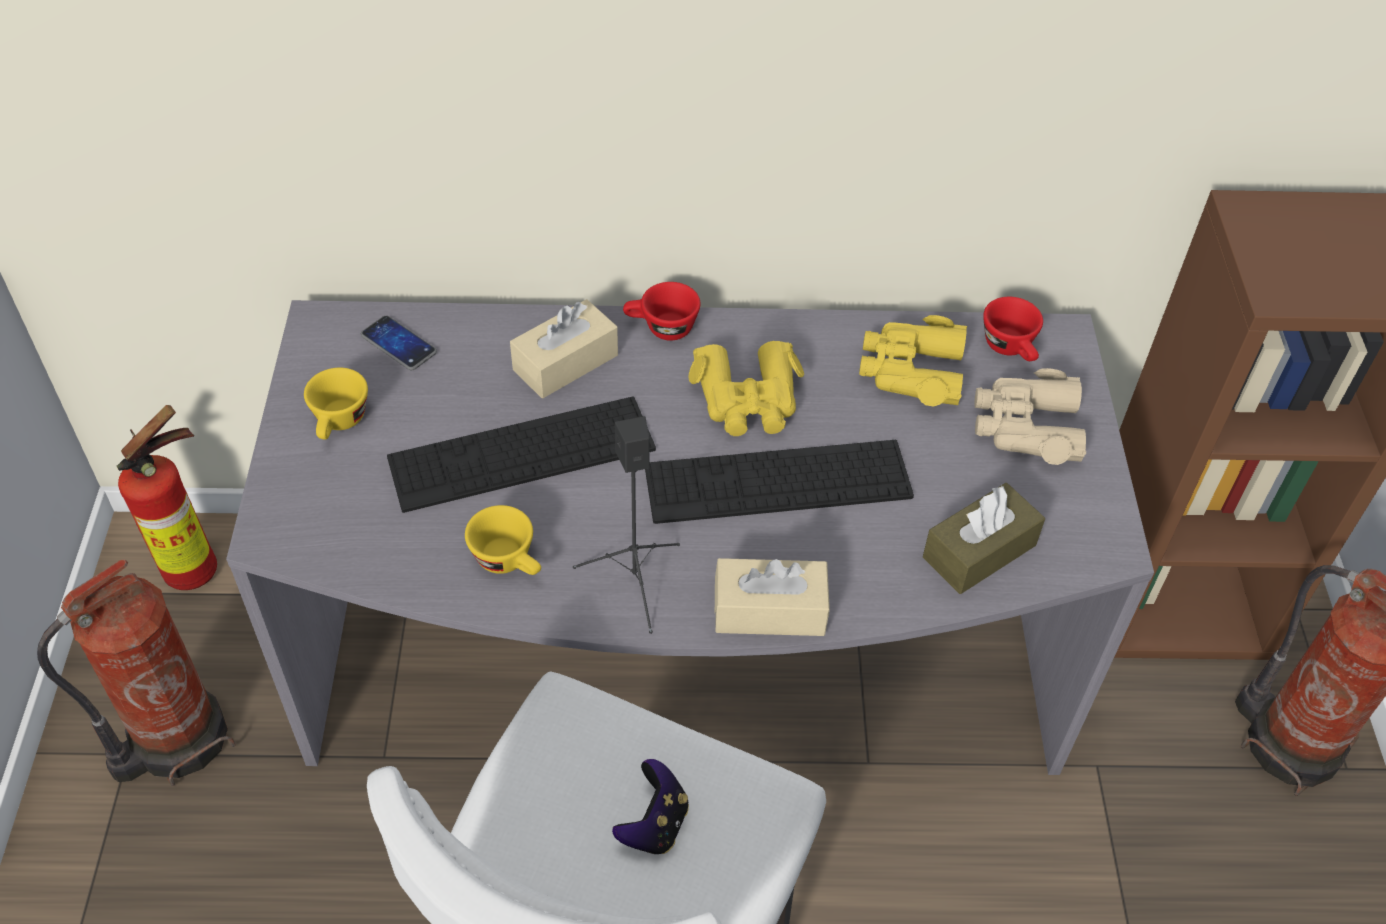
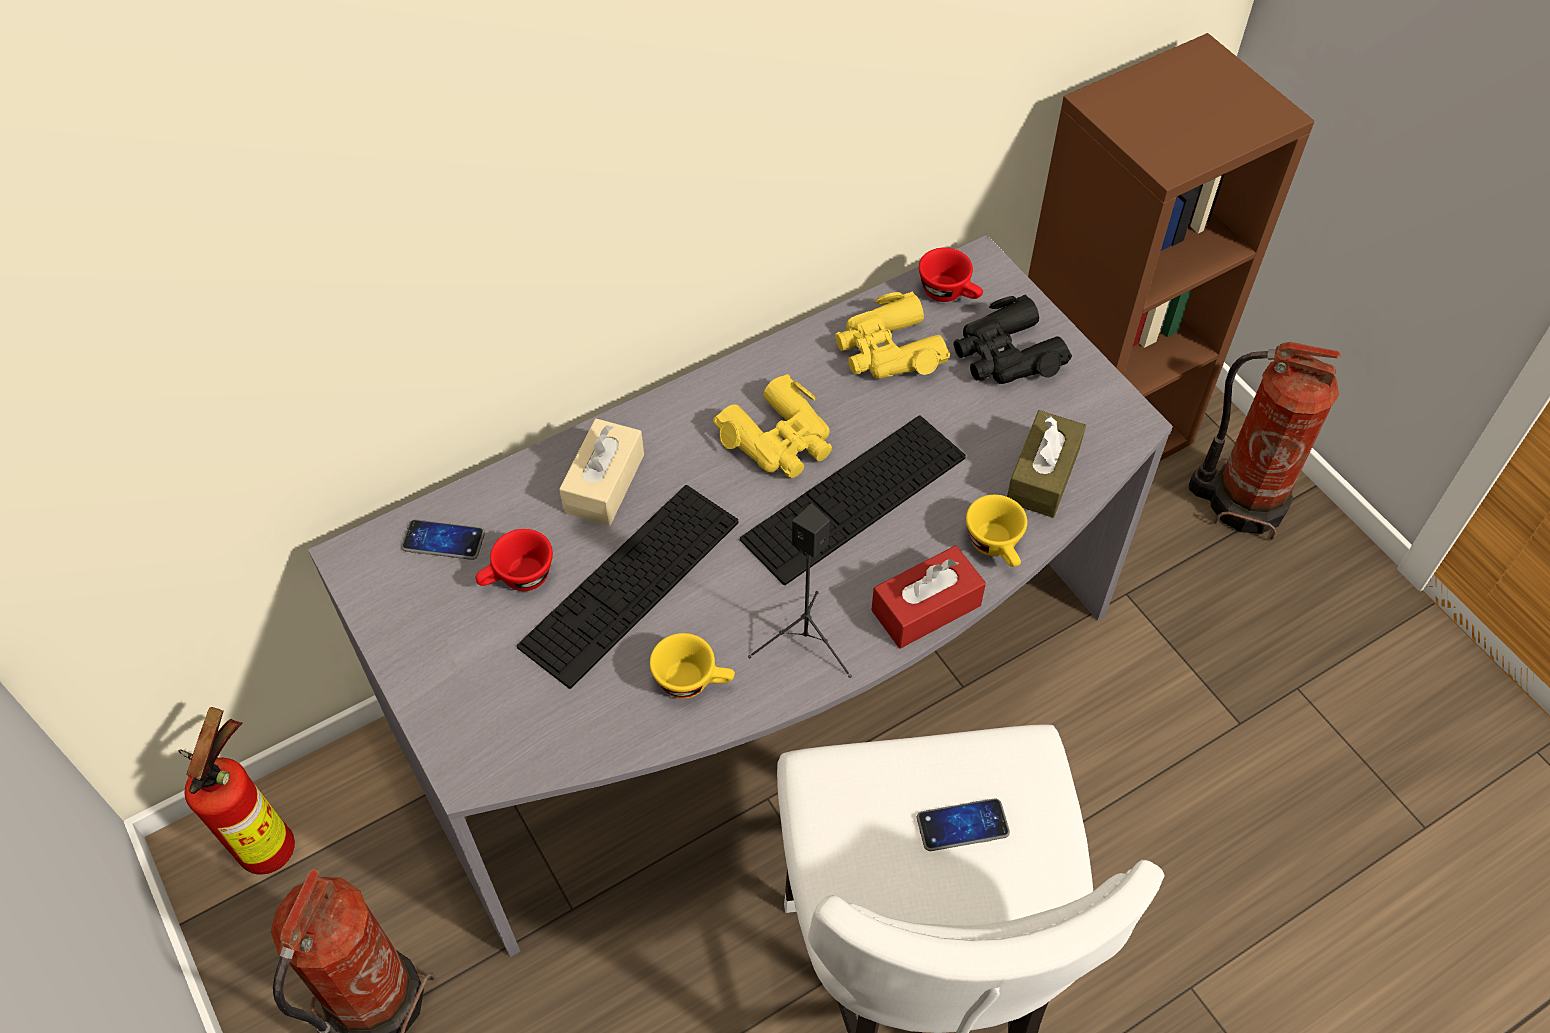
camera: 30 degrees left, 5 degrees up
yellow cup [304,367,368,440] -> yellow cup moved to [966,495,1027,567]
game controller [612,759,689,854] -> phone [917,798,1010,851]
red cup [623,282,700,341] -> red cup moved to [476,529,553,591]
beige tissue box [715,558,830,636] -> red tissue box [871,546,986,649]
beige binoculars [974,368,1086,465] -> black binoculars [954,295,1072,384]

